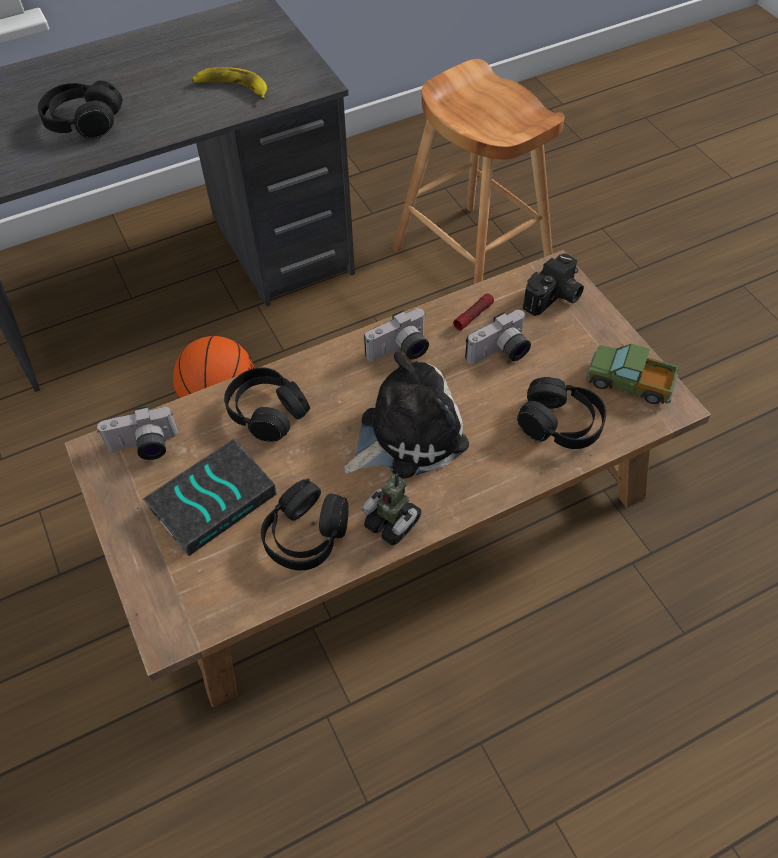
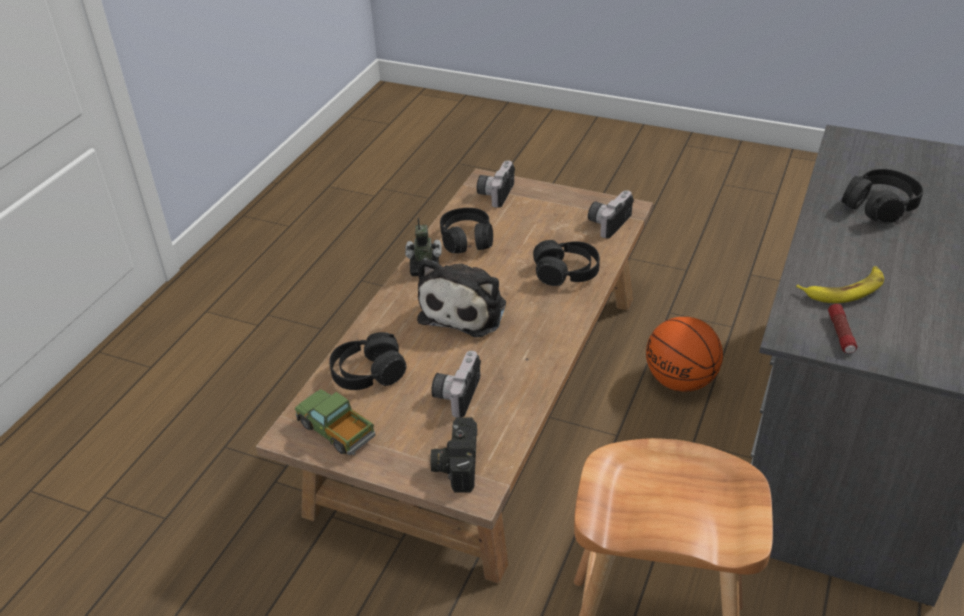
camera: 140 degrees right, 15 degrees down
book [143,438,277,556] -> none
camera [364,308,429,362] -> camera moved to [477,161,515,208]
flashlight [453,293,494,331] -> flashlight moved to [828,304,857,353]
toy truck [586,344,679,404] -> toy truck turned 120 degrees counterclockwise [295,389,376,455]

